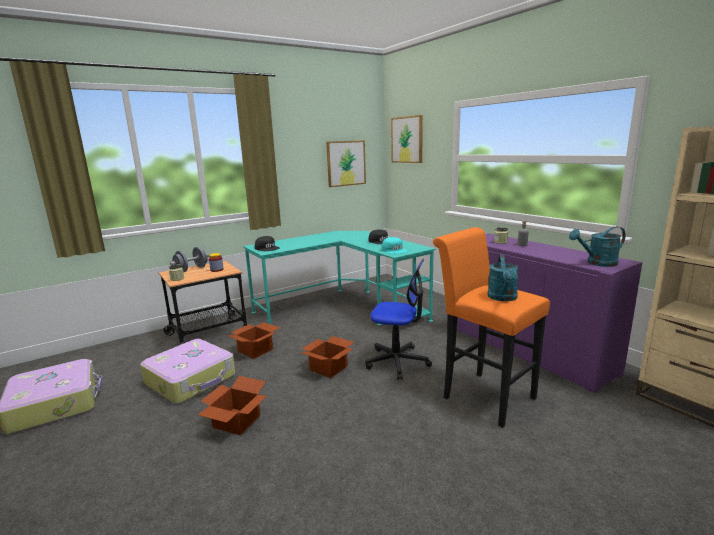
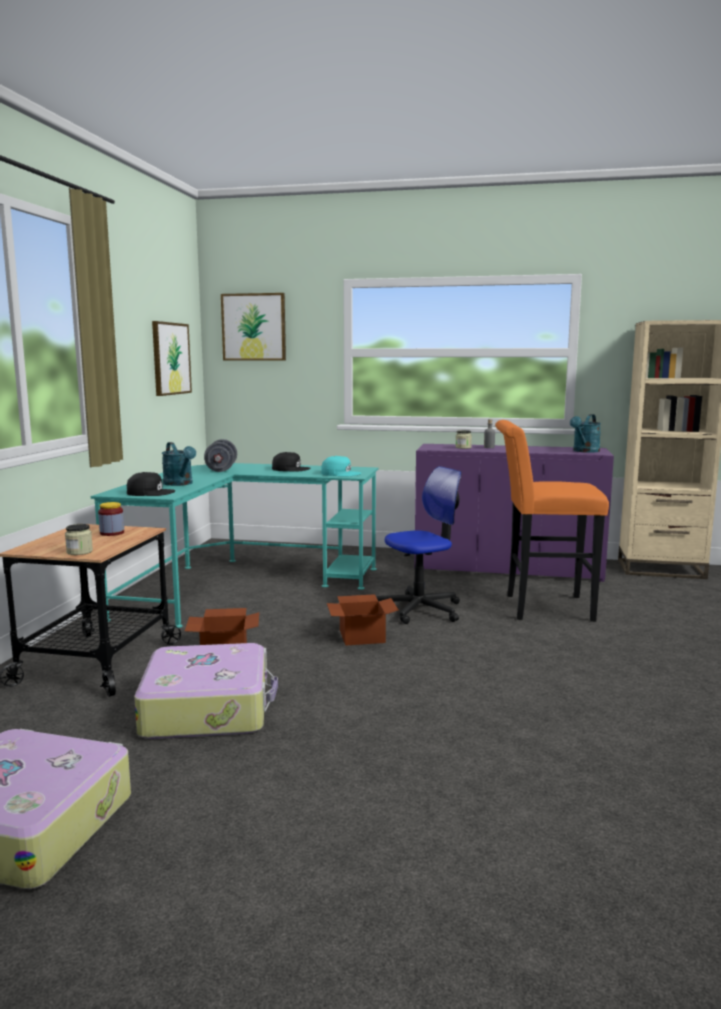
camera: 45 degrees left, 5 degrees down
grey dumbbell [170,247,209,272] -> grey dumbbell moved to [204,439,237,472]
cardboard box [198,376,267,435] -> none
turquoise watering can [488,255,519,302] -> turquoise watering can moved to [162,442,196,486]

